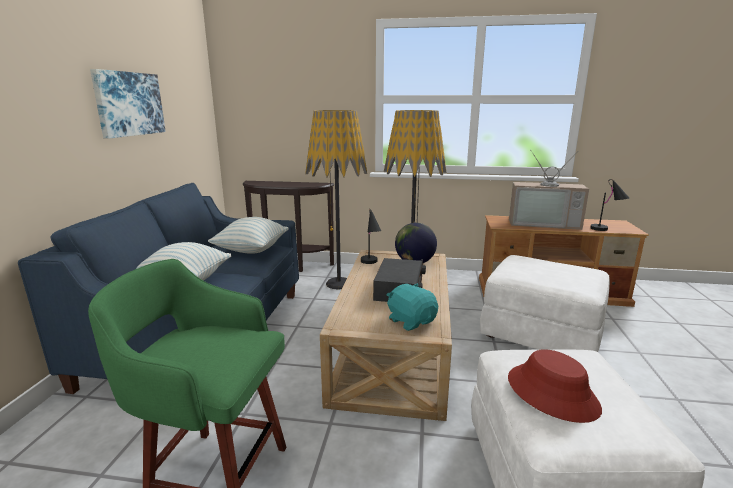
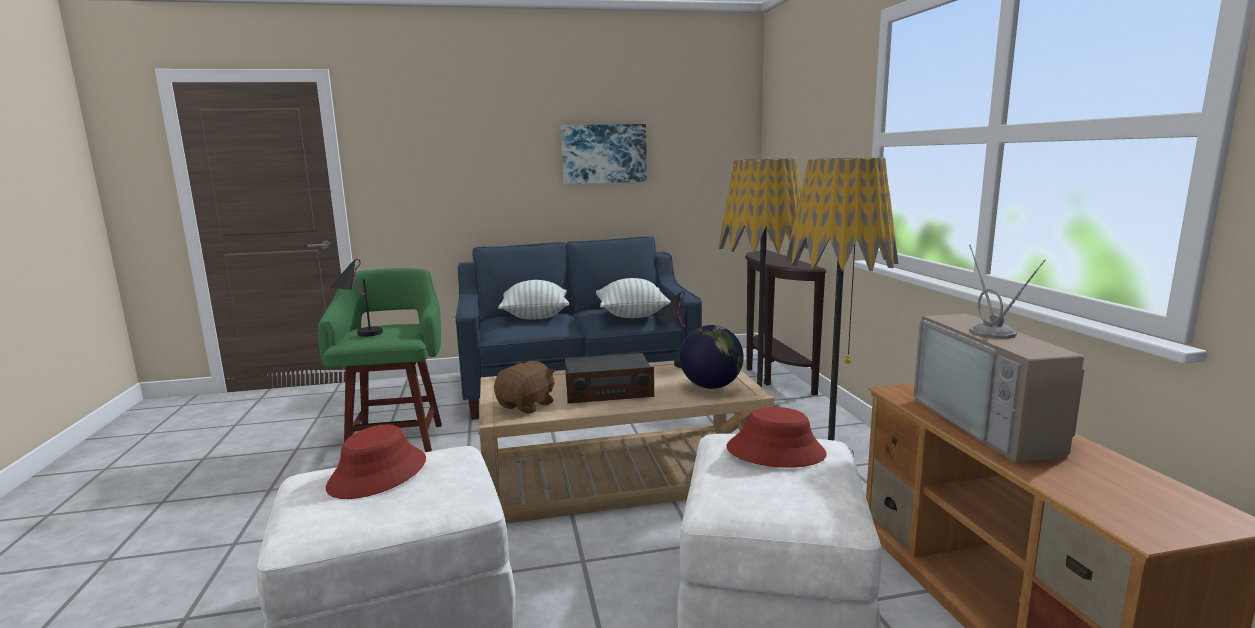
camera: 70 degrees right, 5 degrees down
turquoise plush toy [386,283,438,331] -> brown plush toy [494,361,555,414]
black table lamp [590,179,629,231] -> black table lamp moved to [331,259,383,337]
none -> red hat [727,407,827,468]

